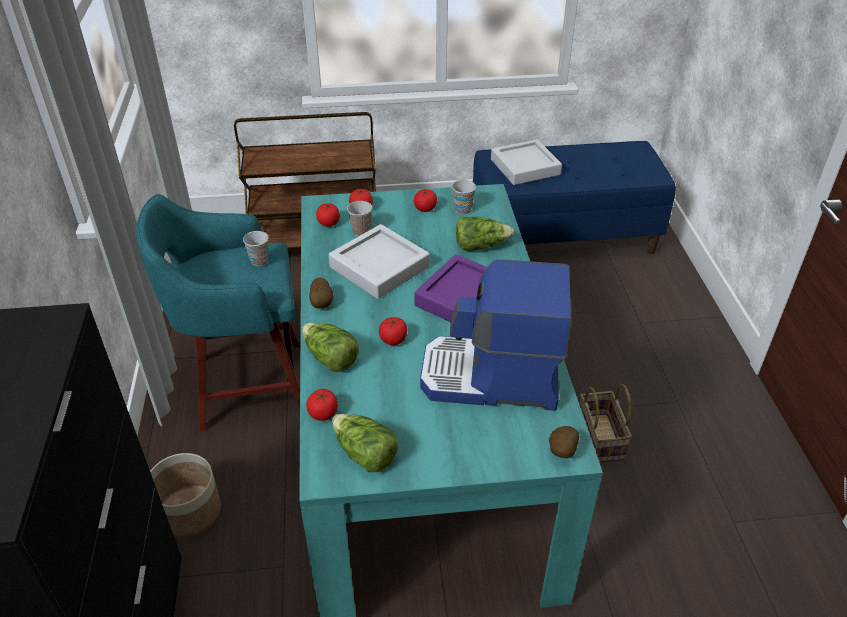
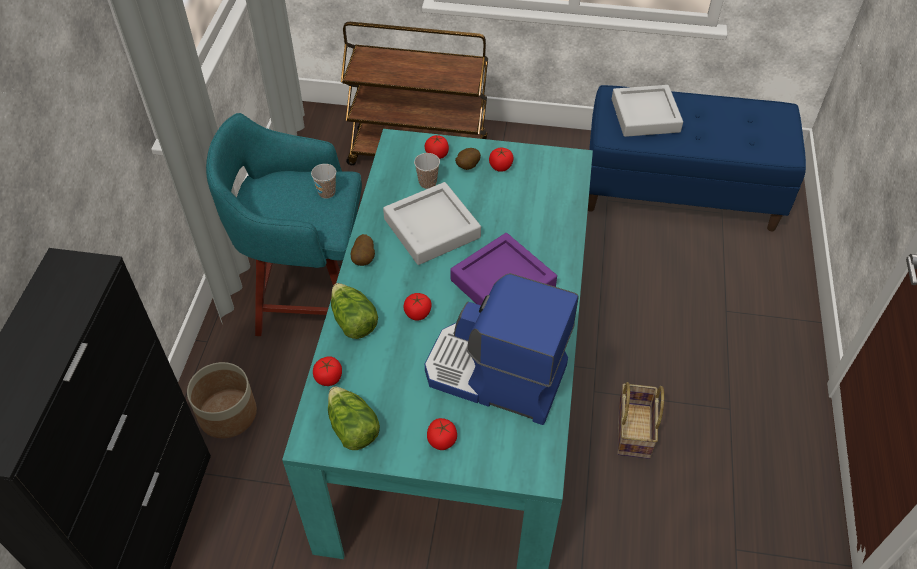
camera: 15 degrees right, 10 degrees up
tomato [316,203,340,227] -> tomato moved to [427,418,457,450]
cup [452,180,476,214] -> none
lettuce [456,217,514,251] -> none
potato [549,426,579,458] -> potato moved to [455,148,481,170]

